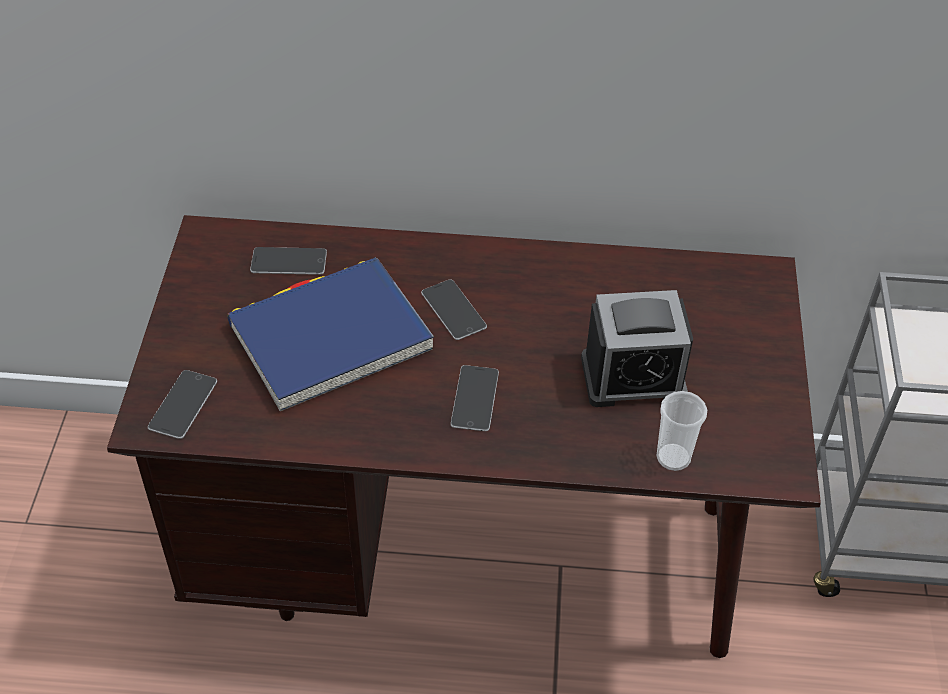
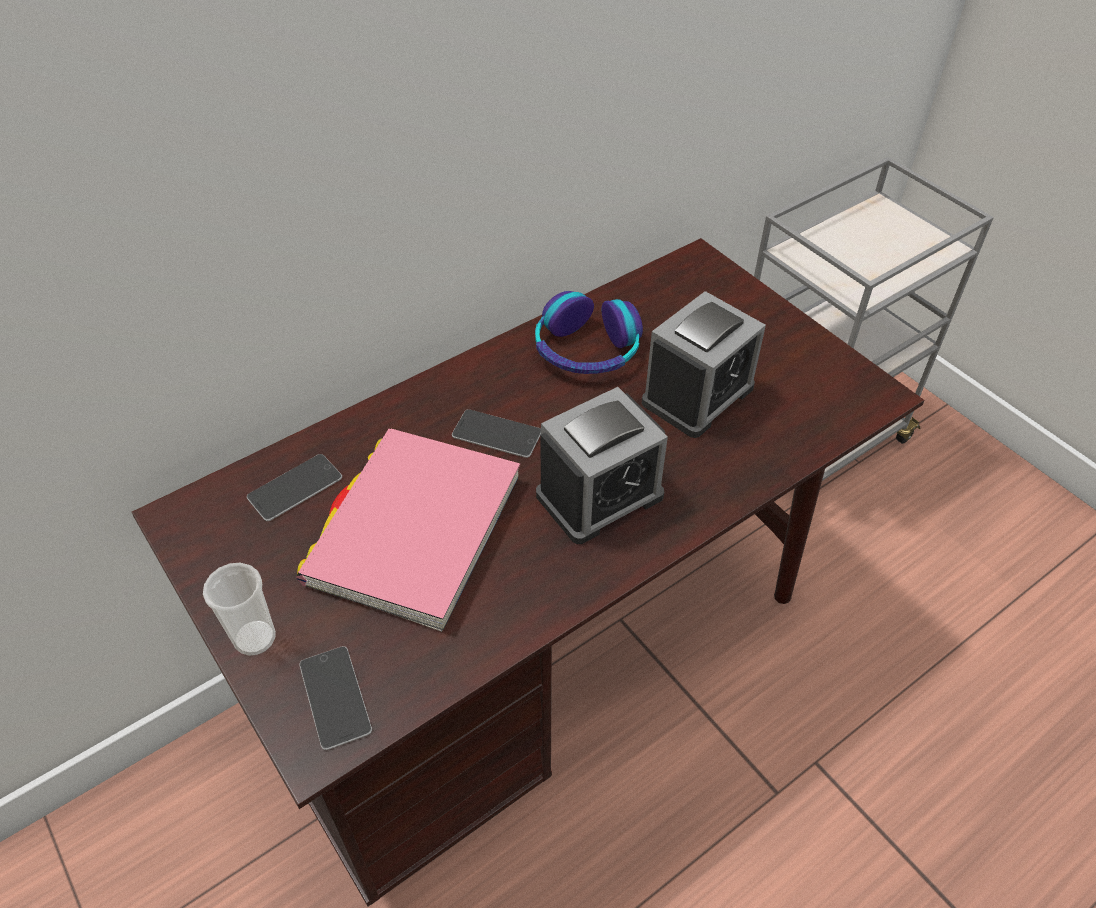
camera: 40 degrees left, 0 degrees up
blue book [227,257,434,411] -> pink book [296,429,520,632]
phone [451,365,499,431] -> alarm clock [536,387,668,544]
cup [656,391,707,471] -> cup moved to [203,563,276,656]
none -> headphones [535,291,643,374]

